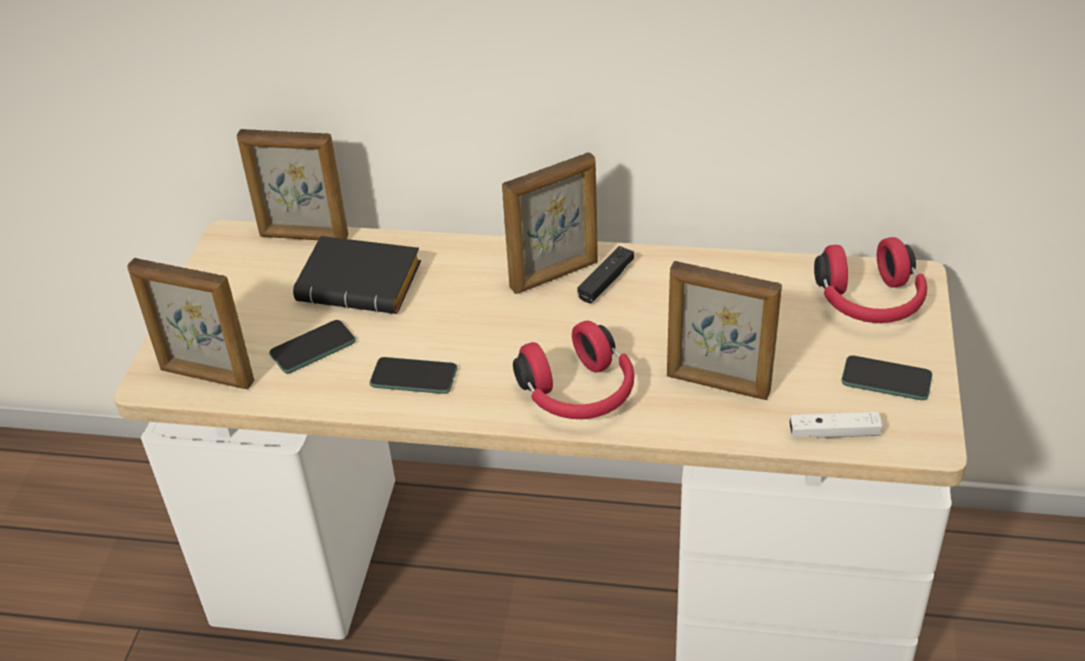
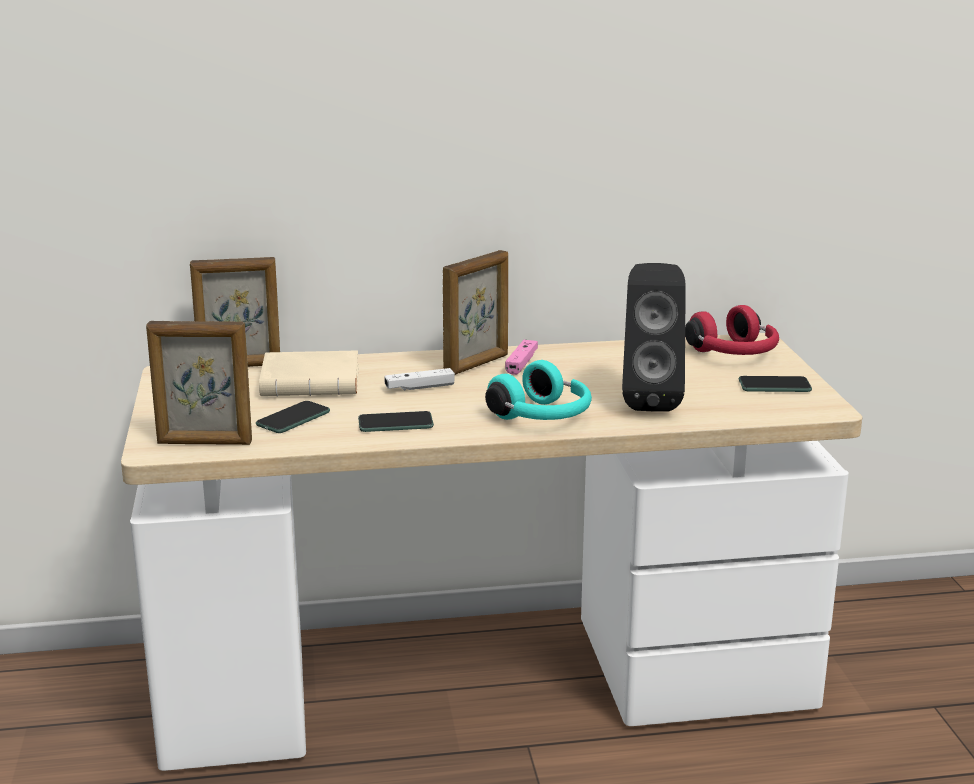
camera: 20 degrees left, 20 degrees down
black book [293,236,421,314] -> beige book [259,350,359,397]
red headphones [513,321,634,419] -> turquoise headphones [485,360,592,420]
black game controller [577,246,634,303] -> pink game controller [505,340,538,375]
picture frame [667,261,782,400] -> black speaker [622,263,686,412]
white game controller [789,412,883,438] -> white game controller moved to [385,368,455,391]

